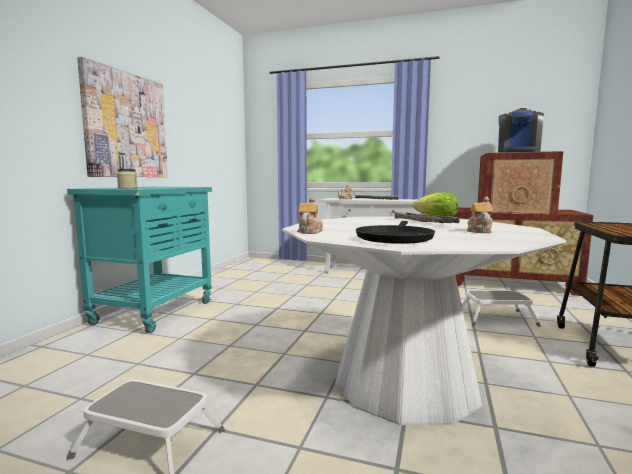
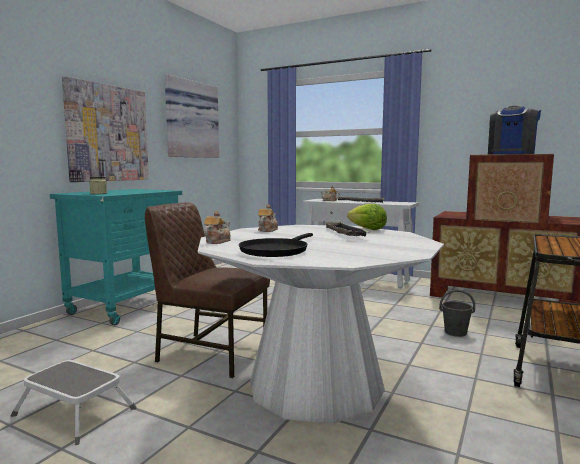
camera: 10 degrees right, 0 degrees up
grey step ladder [462,290,541,327] -> grey bucket [439,290,475,337]
teapot [467,197,494,233] -> teapot moved to [258,204,278,232]
none -> brown chair [145,202,270,378]
none -> picture [165,74,219,158]

